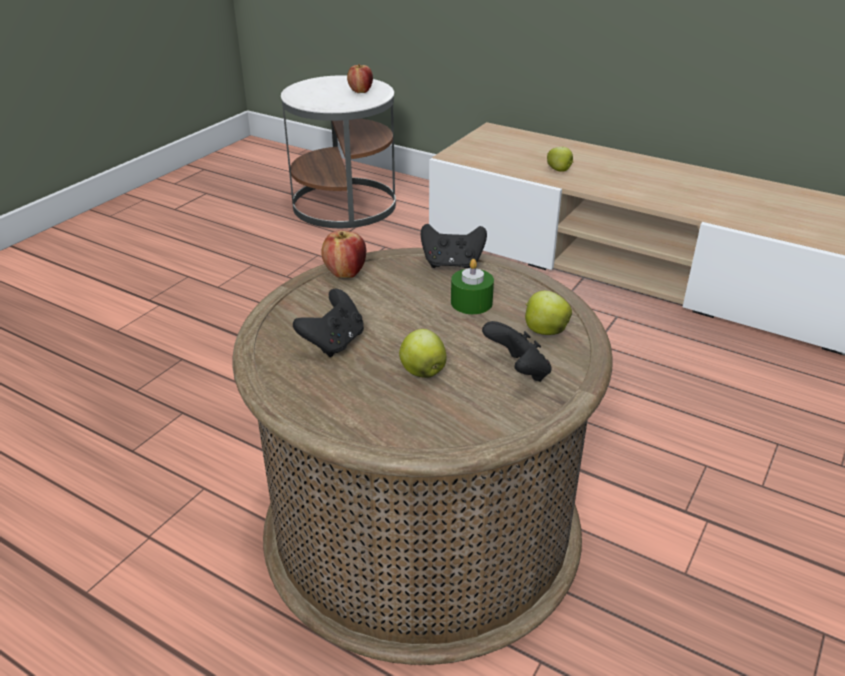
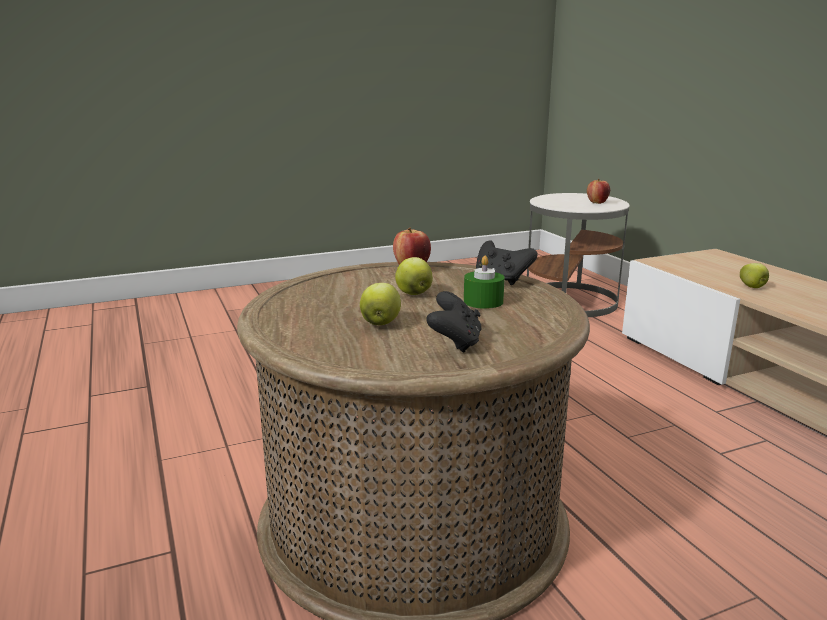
camera: 35 degrees right, 15 degrees down
black game controller [293,289,364,357] -> none
apple [525,291,572,335] -> apple moved to [395,257,433,295]

